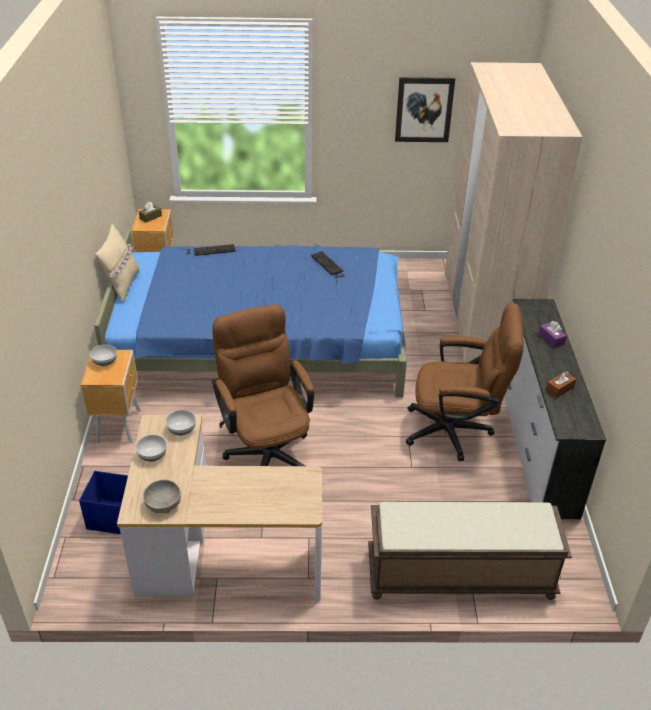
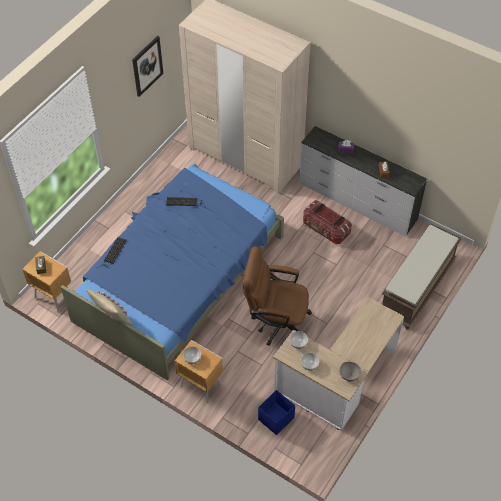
camera: 55 degrees left, 15 degrees up
brown office chair [406,303,524,461] -> storage box [303,200,352,244]

